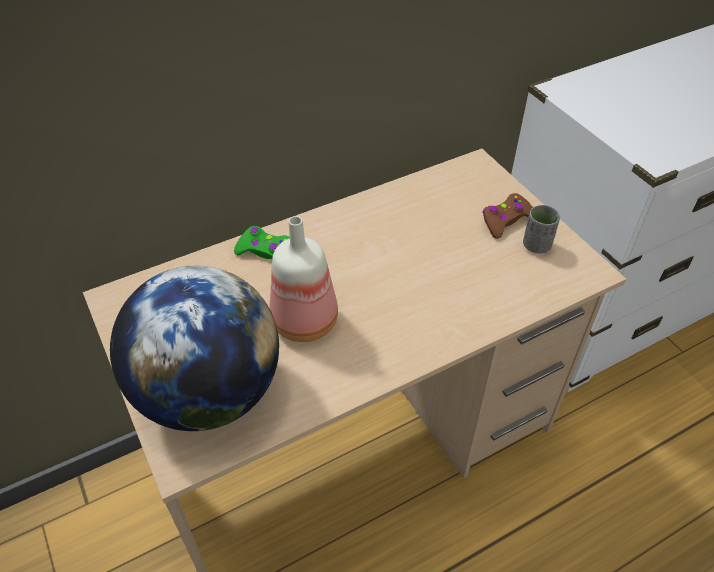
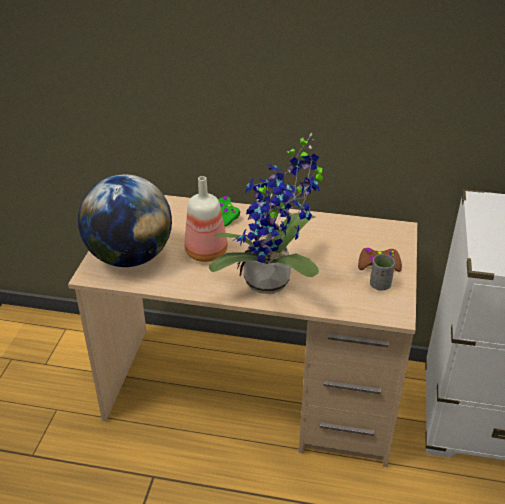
camera: 40 degrees right, 10 degrees down
none -> potted plant [209,133,323,294]

